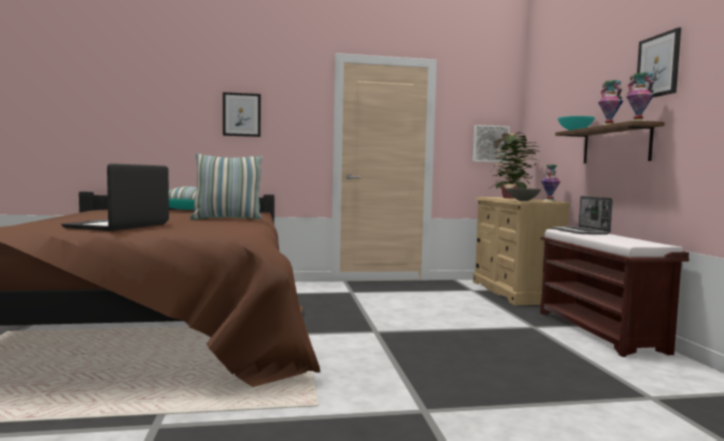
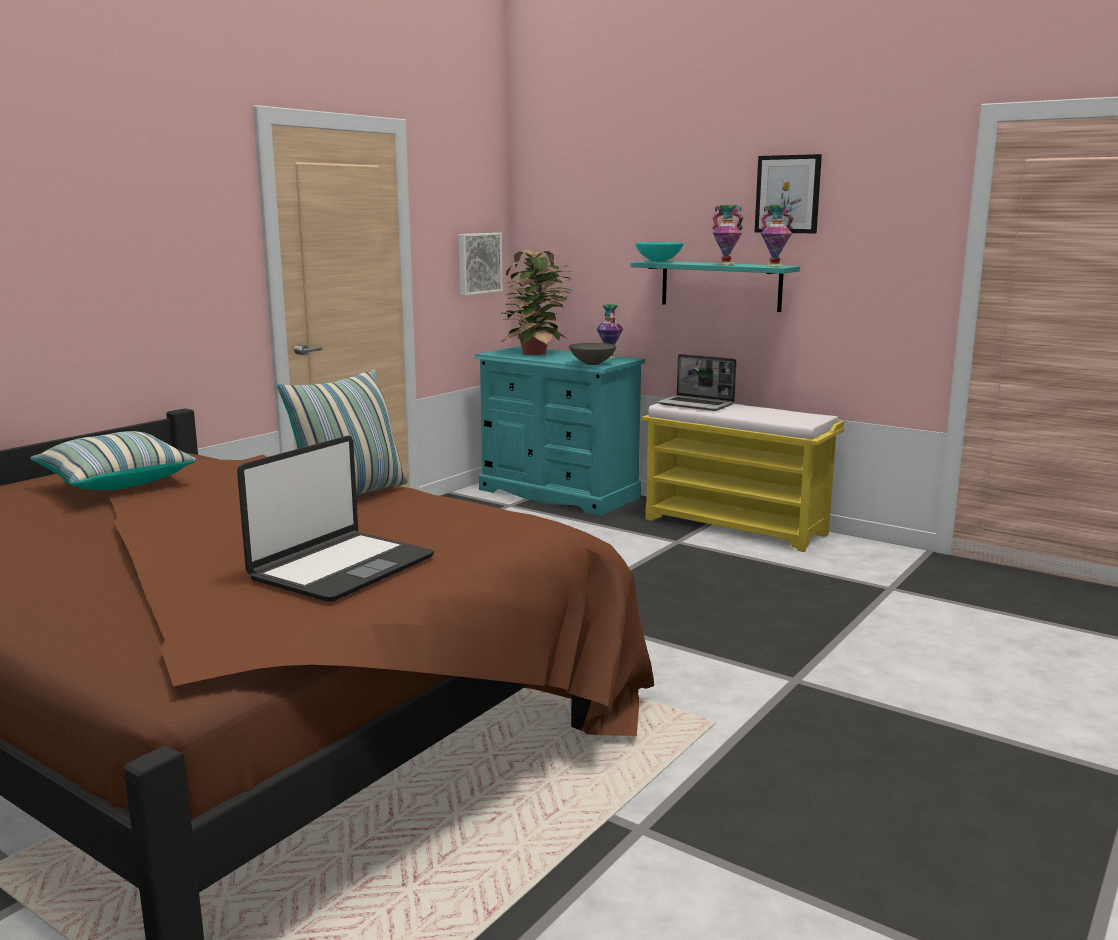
camera: 45 degrees left, 10 degrees up
laptop [61,163,169,231] -> laptop turned 120 degrees counterclockwise [237,436,434,602]
picture [223,92,261,137] -> none
beige dresser [473,197,571,305] -> turquoise dresser [474,346,645,516]
brown bench [540,229,689,357] -> yellow bench [642,403,844,552]
brown shelf [555,120,665,163] -> turquoise shelf [631,261,800,312]

